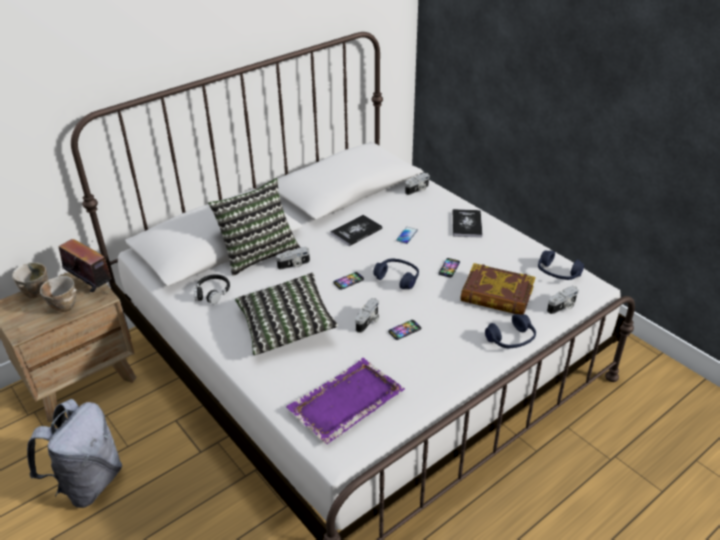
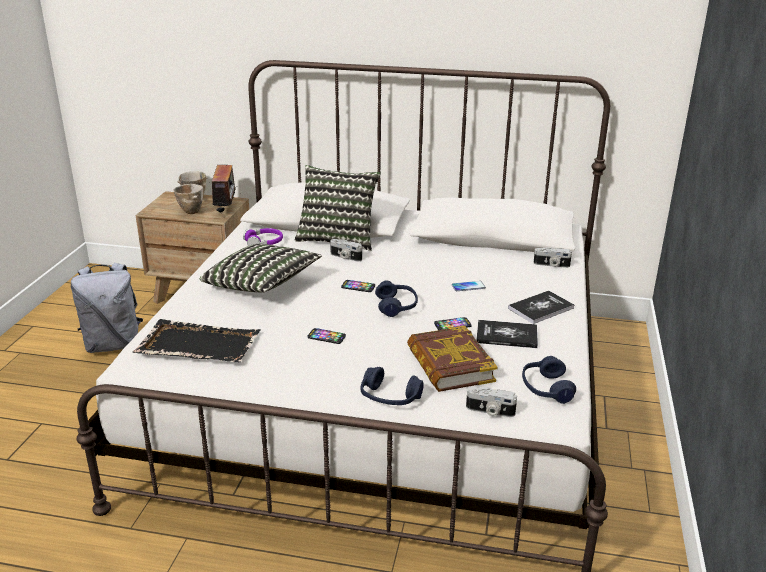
camera: 50 degrees right, 10 degrees down
black headphones [194,274,230,304] -> purple headphones [243,228,283,246]
purple tray [286,358,405,444] -> black tray [133,319,261,362]
book [330,215,382,246] -> book moved to [476,320,538,348]
camera [356,298,379,333] -> none

